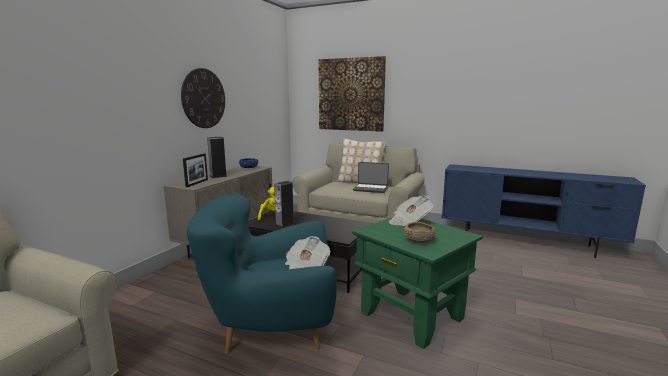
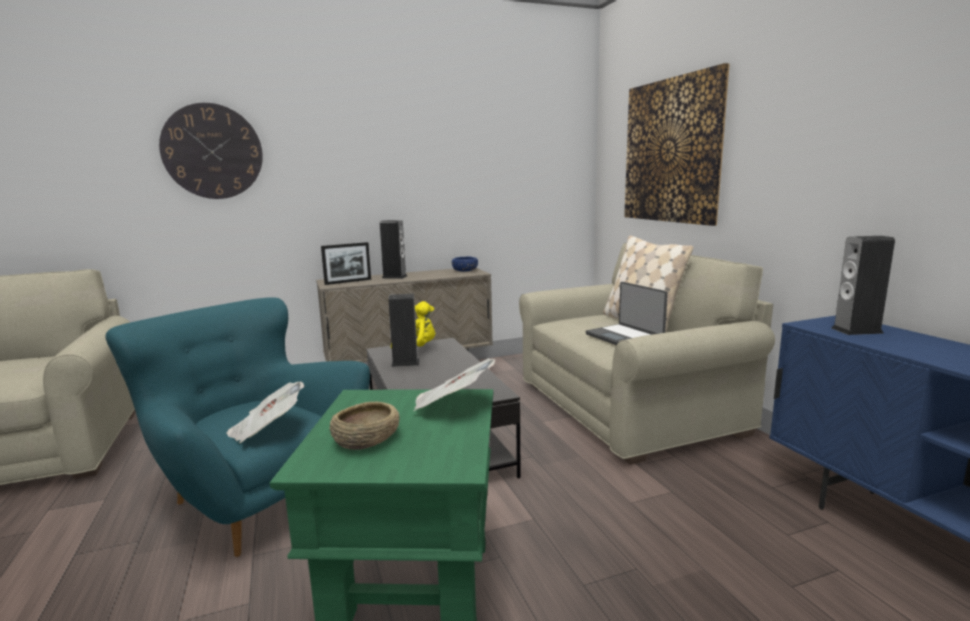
camera: 45 degrees right, 0 degrees up
wall clock [181,68,225,128] -> wall clock moved to [159,103,263,199]
none -> speaker [831,236,895,335]

